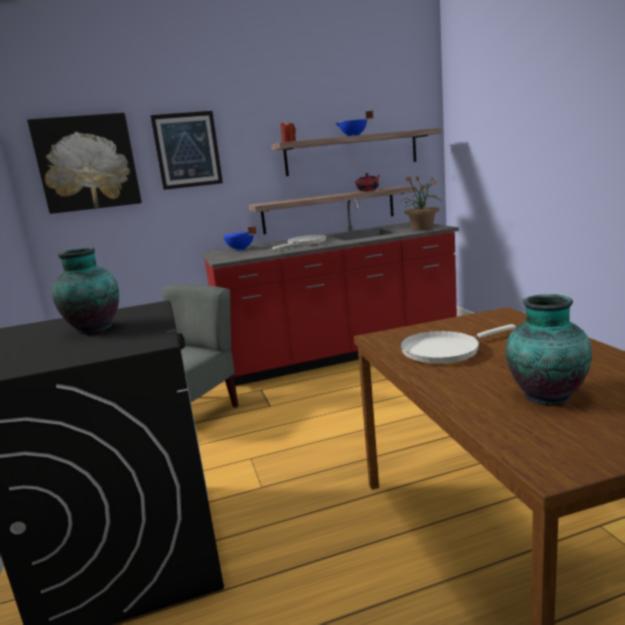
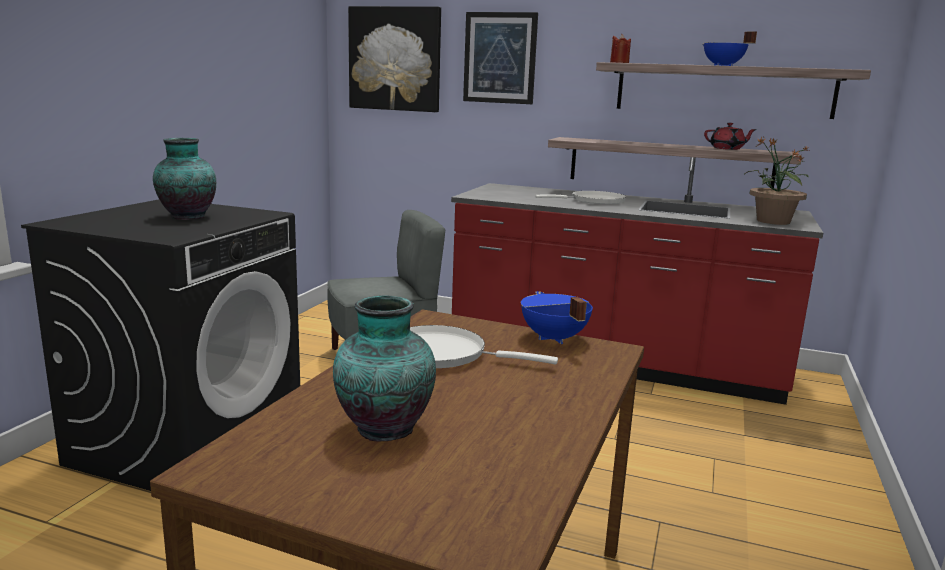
camera: 35 degrees right, 0 degrees up
blue cooking pot [223,226,256,251] -> blue cooking pot moved to [521,291,593,344]

